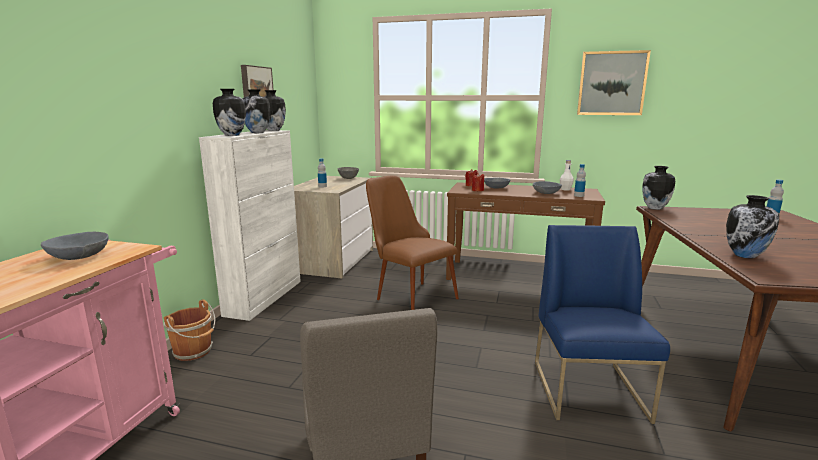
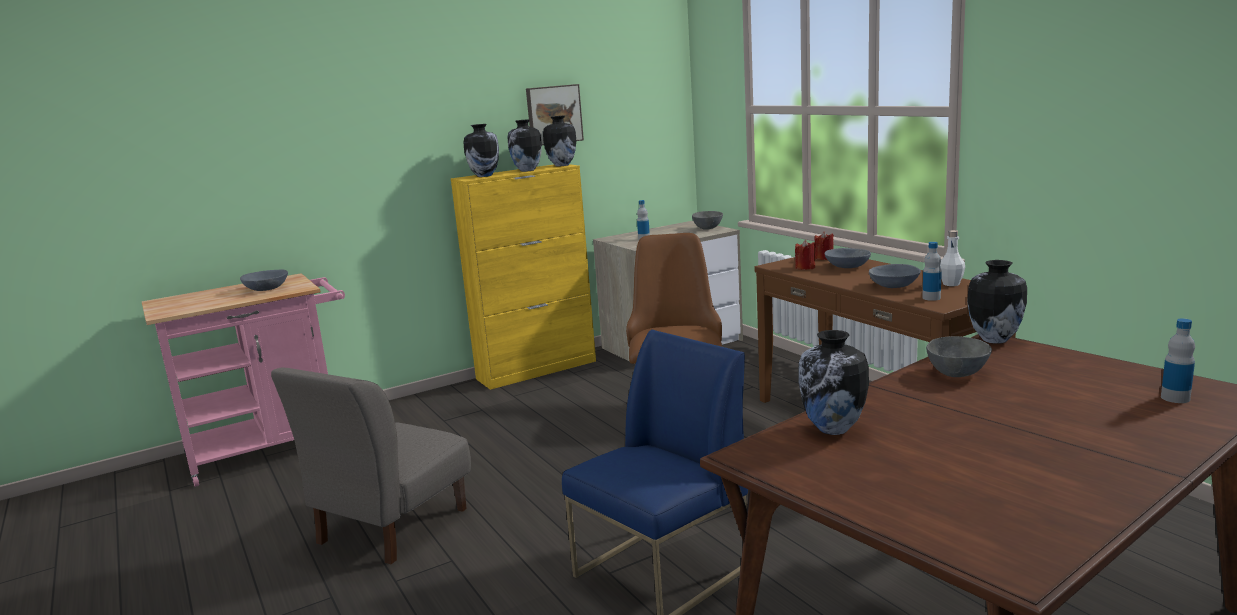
camera: 45 degrees right, 0 degrees up
brown bucket [164,300,215,361] -> none
white cabinet [199,130,301,321] -> yellow cabinet [451,164,596,390]
picture [577,50,651,115] -> none
none -> grey bowl [926,336,992,377]

